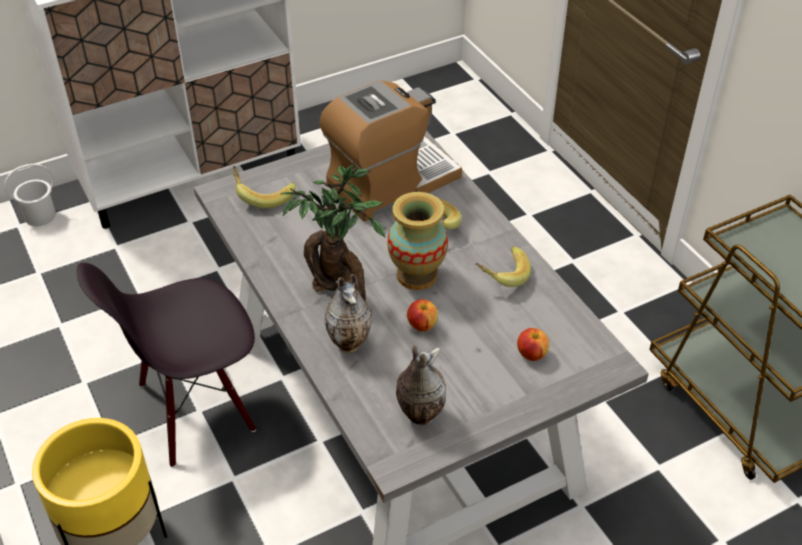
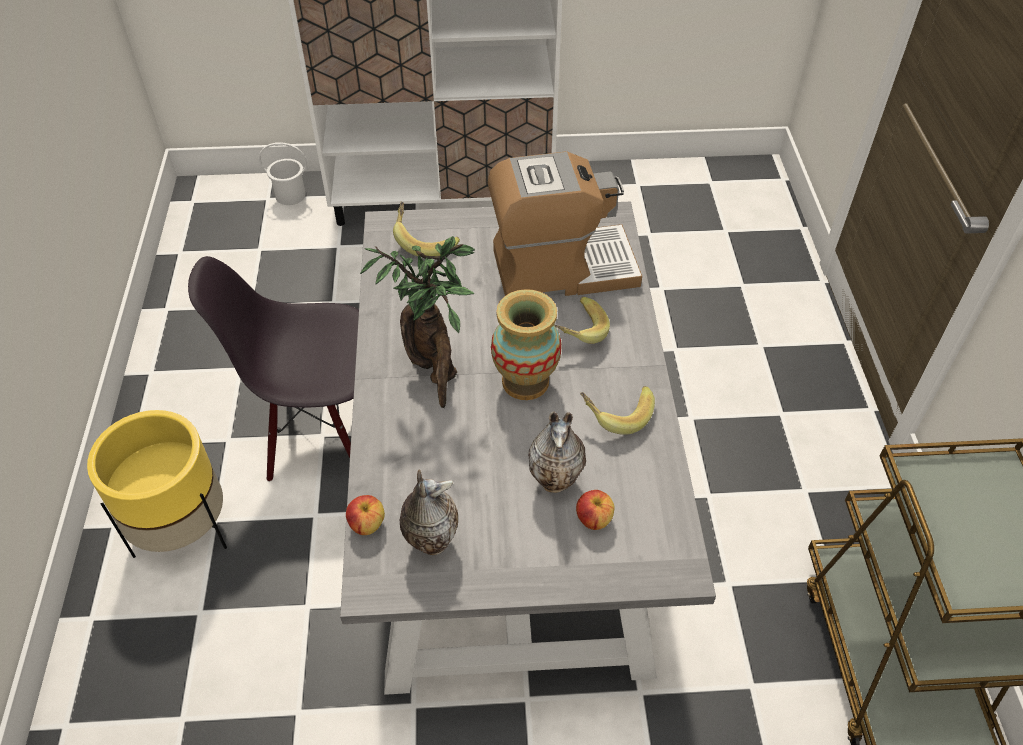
camera: 25 degrees right, 5 degrees up
vase [325,274,372,353] -> vase moved to [528,411,586,493]
apple [407,299,438,332] -> apple moved to [346,495,385,535]

